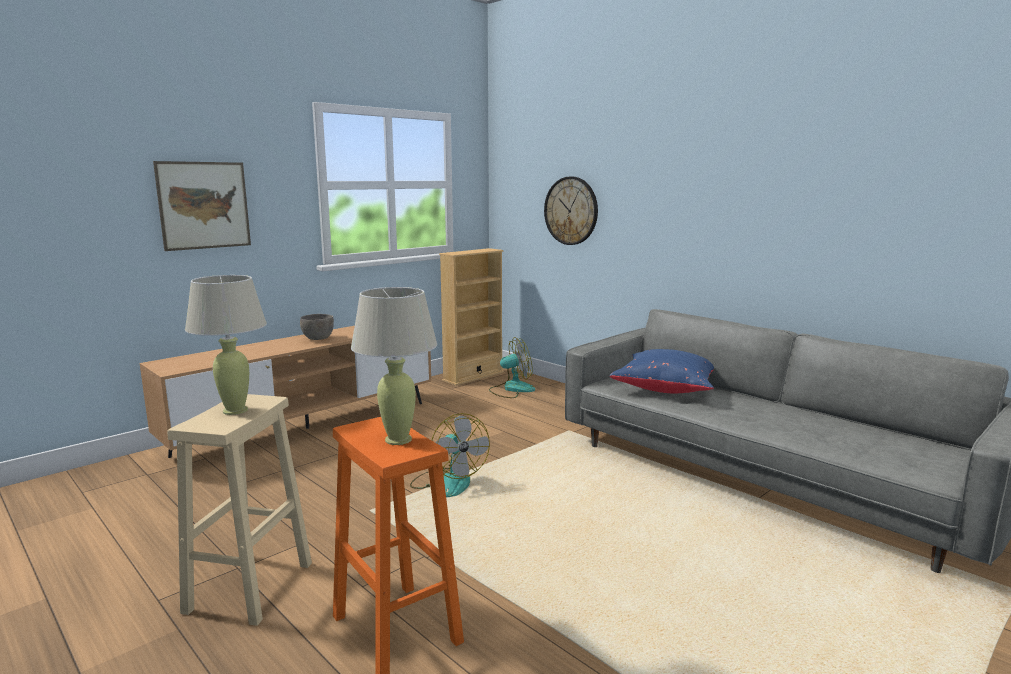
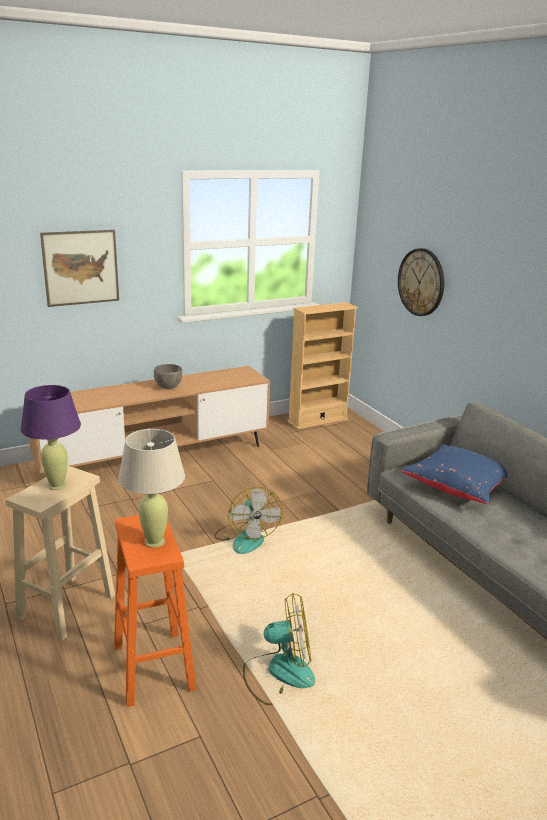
camera: 15 degrees right, 10 degrees up
beige table lamp [185,275,267,415] -> purple table lamp [20,385,81,490]
fan [489,337,535,398] -> fan moved to [243,593,315,705]

